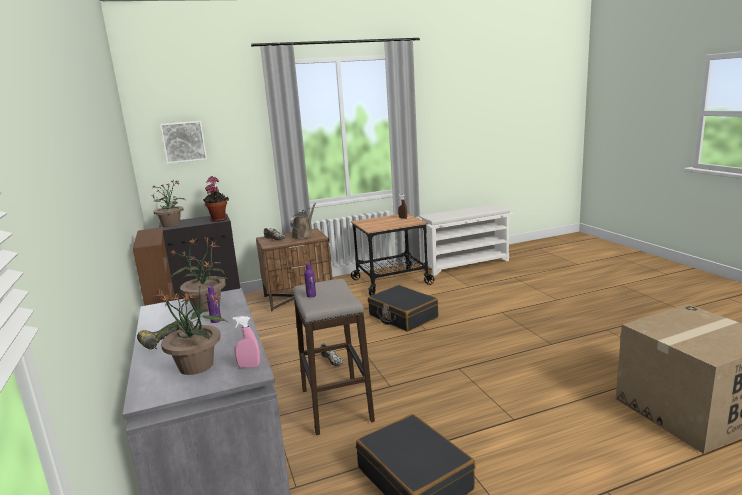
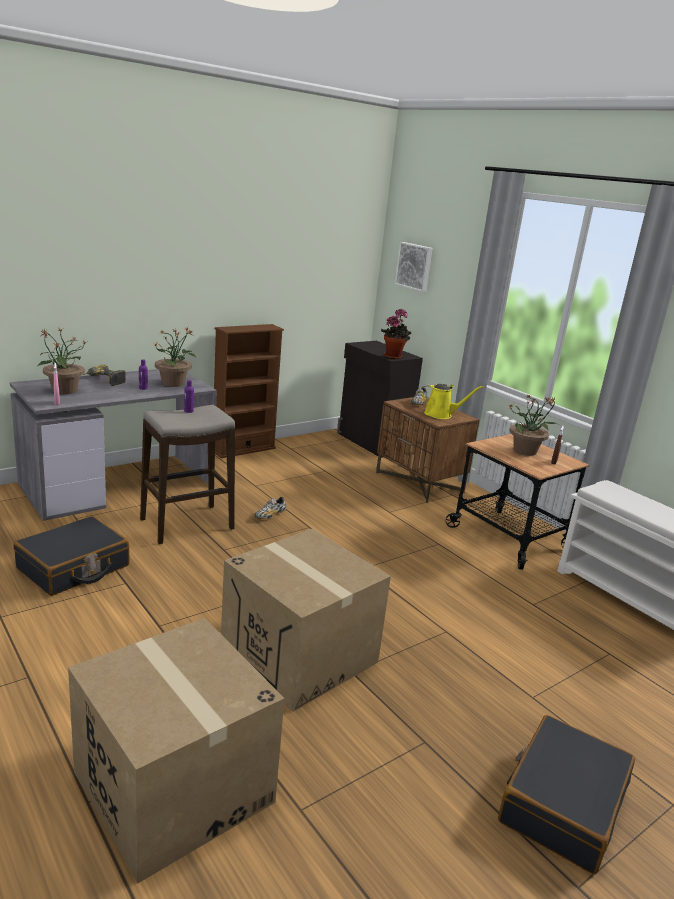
camera: 70 degrees right, 5 degrees up
potted plant [151,180,185,227] -> potted plant moved to [508,394,559,456]
brown watering can [290,203,316,240] -> yellow watering can [420,384,483,419]
black suitcase [368,285,438,332] -> black suitcase moved to [498,715,635,874]
none -> cardboard box [221,529,391,712]

